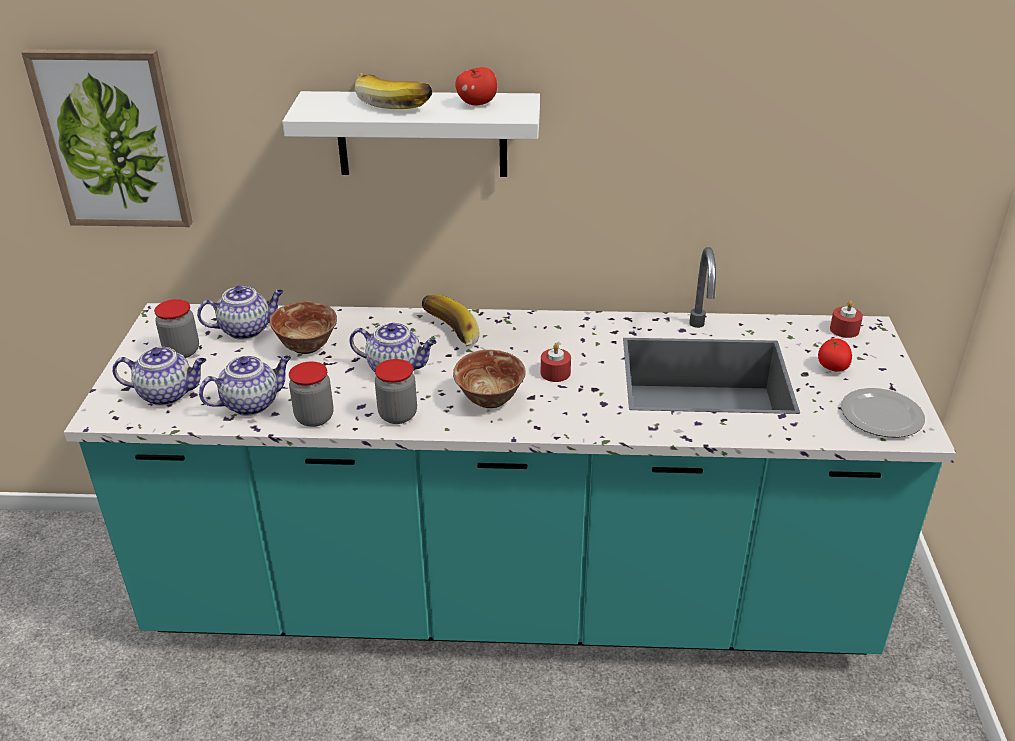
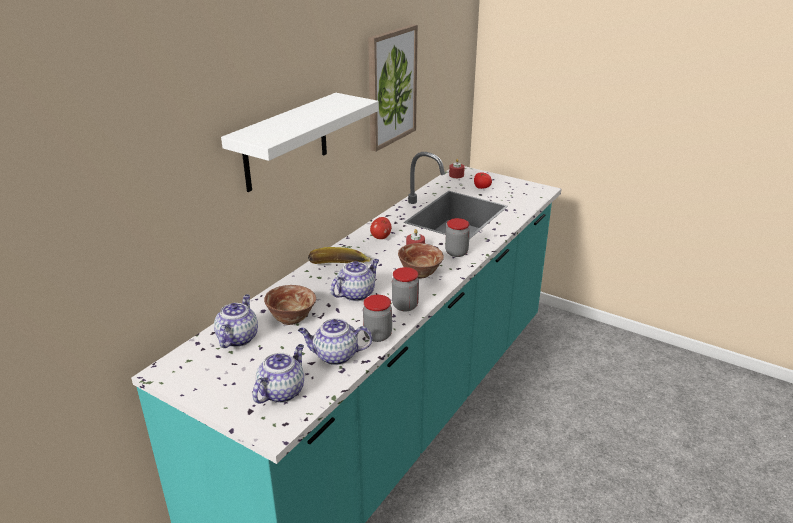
camera: 60 degrees left, 5 degrees down
picture [22,49,193,227] -> picture moved to [368,24,418,152]
jar [154,299,199,358] -> jar moved to [445,218,470,257]
teapot [199,355,291,416] -> teapot turned 90 degrees counterclockwise [298,318,372,365]
banana [355,73,432,109] -> none
apple [455,67,497,105] -> apple moved to [370,217,391,239]
plate [841,388,925,438] -> none

